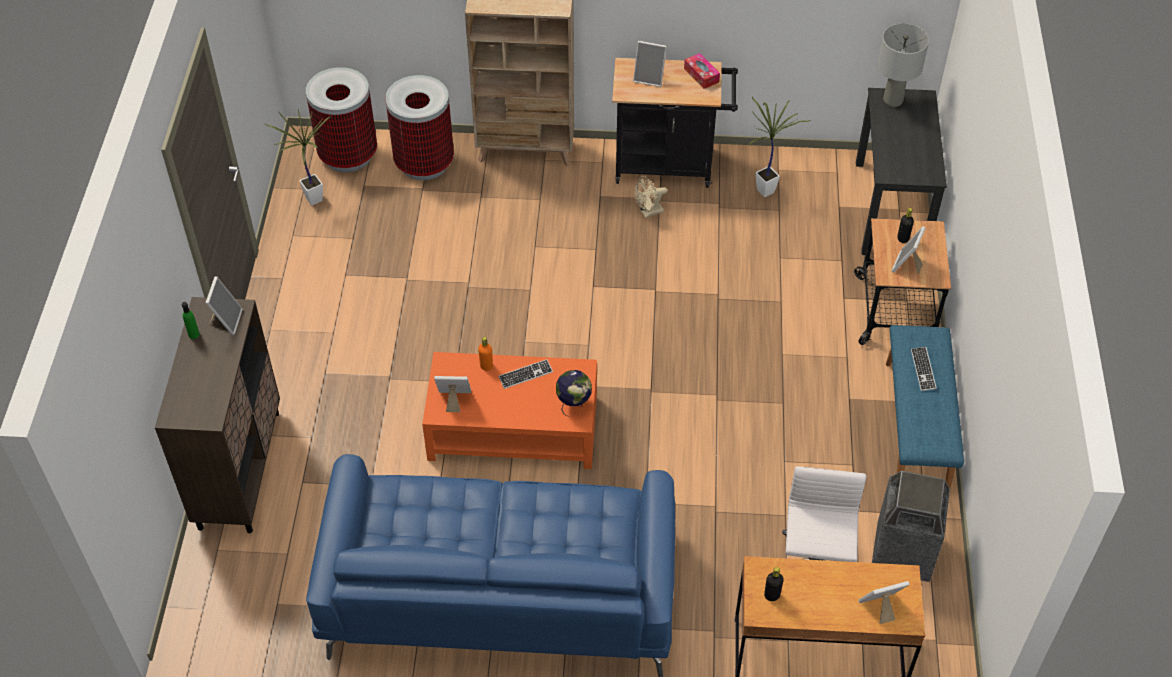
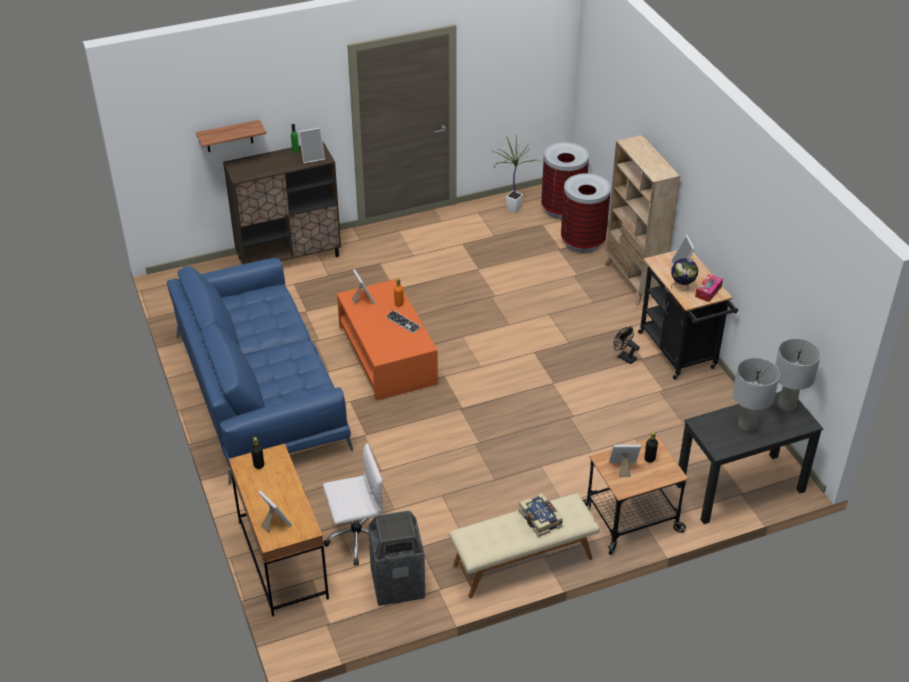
camera: 65 degrees right, 10 degrees down
globe [556,370,592,417] -> globe moved to [671,258,698,291]
beige fan [634,176,667,218] -> black fan [613,326,640,364]
potted plant [749,97,811,197] -> none
blue bench [886,325,964,488] -> beige bench [449,493,600,598]
keyboard [911,347,937,391] -> book [519,493,563,537]
none -> shelf [196,120,266,152]
none -> grey table lamp [733,358,780,432]

